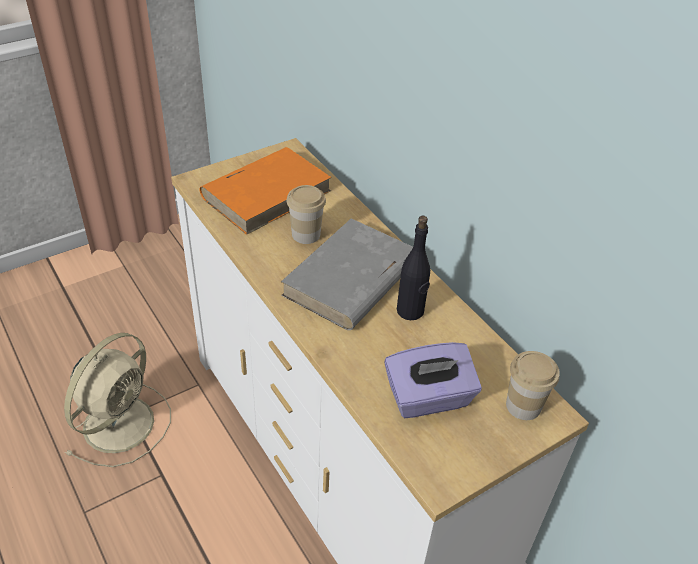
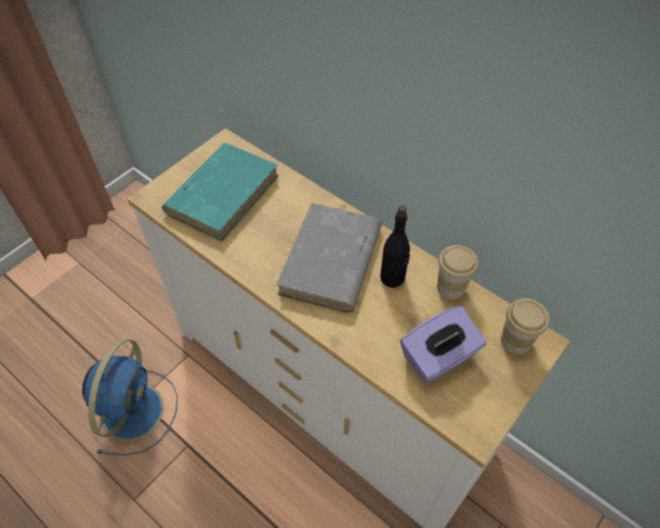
camera: 15 degrees left, 10 degrees up
beige fan [64,333,171,467] -> blue fan [82,339,178,456]
orange book [200,147,332,235] -> turquoise book [162,143,279,241]
cup [287,185,326,244] -> cup moved to [437,245,478,299]

